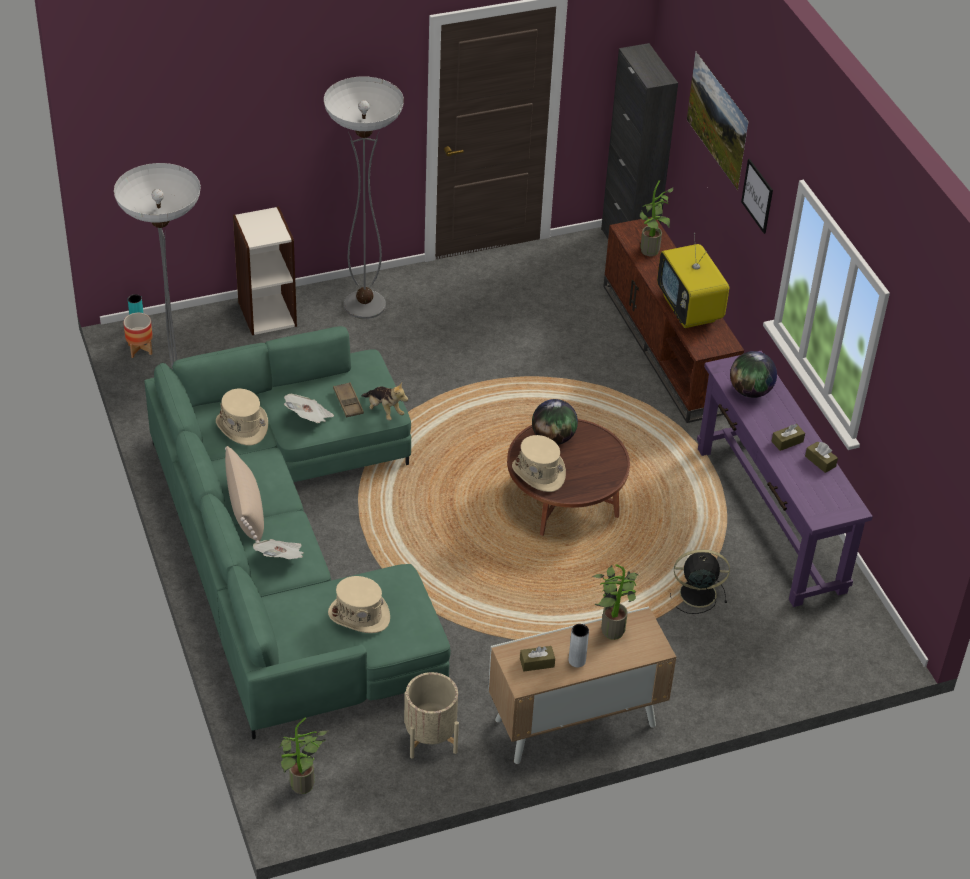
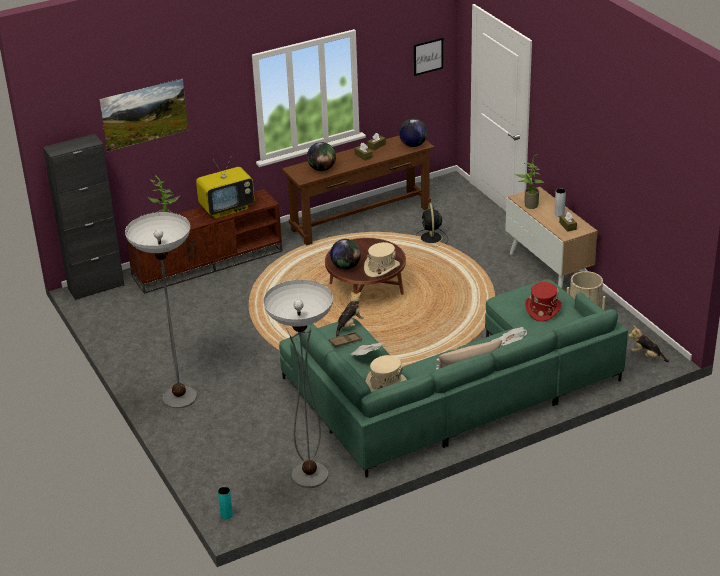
camera: 95 degrees left, 10 degrees down
planter [123,313,153,358] -> none
bookcase [233,207,297,335] -> none
potted plant [279,717,329,794] -> plush toy [628,326,669,362]
beige hat [328,576,390,633] -> red hat [525,282,562,321]
purple console table [697,351,873,607] -> brown console table [282,136,434,245]
picture [741,159,773,234] -> picture moved to [414,38,443,76]
none -> globe [399,118,427,147]

